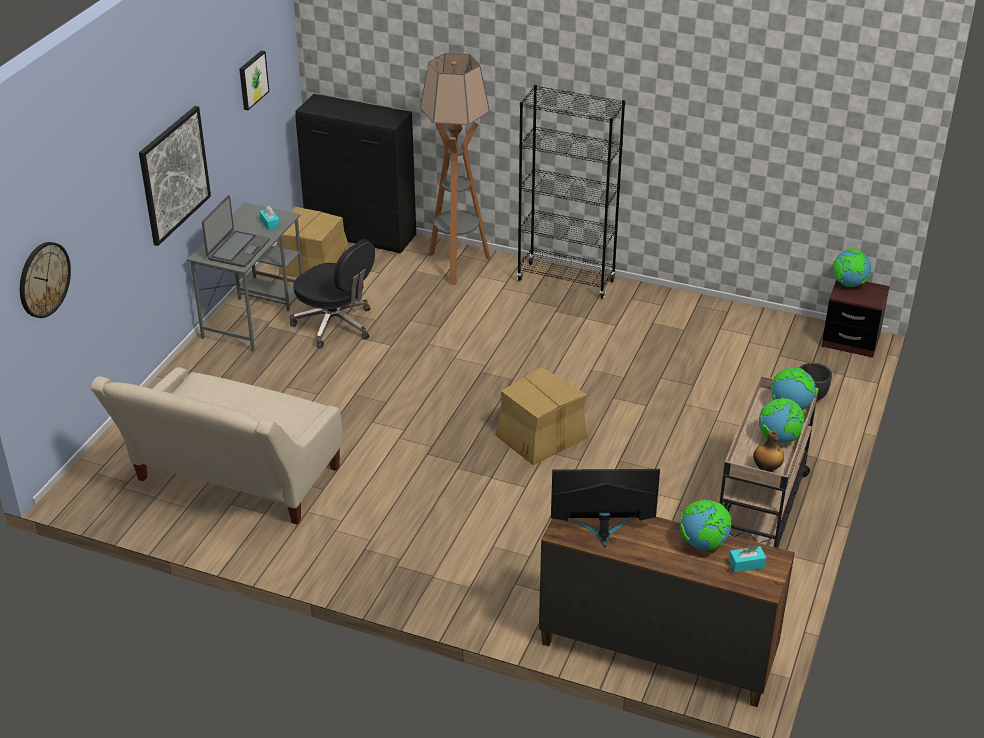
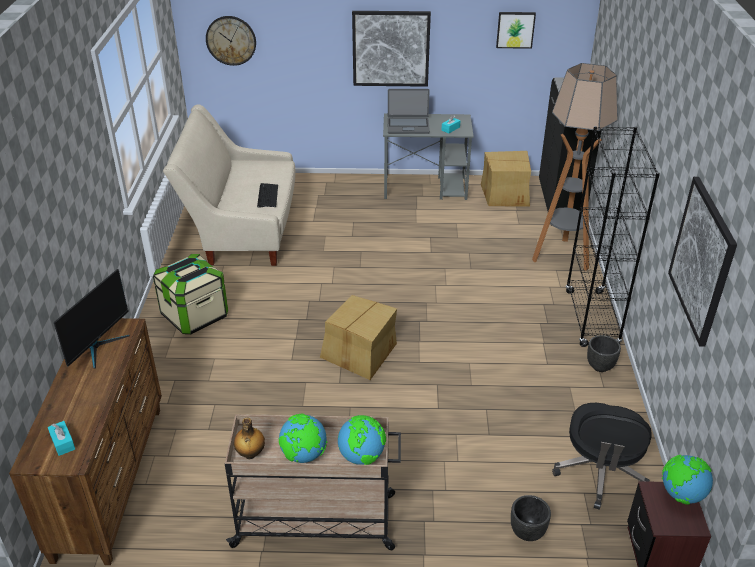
camera: 70 degrees right, 0 degrees up
black office chair [289,239,375,349] -> black office chair moved to [552,403,652,510]
monitor [551,469,660,548] -> monitor turned 45 degrees clockwise [54,269,130,369]
globe [680,500,732,550] -> none
none -> storage box [153,254,228,334]
none -> keyboard [257,183,278,208]
none -> black planter [587,335,621,372]
none -> picture [668,177,737,347]

